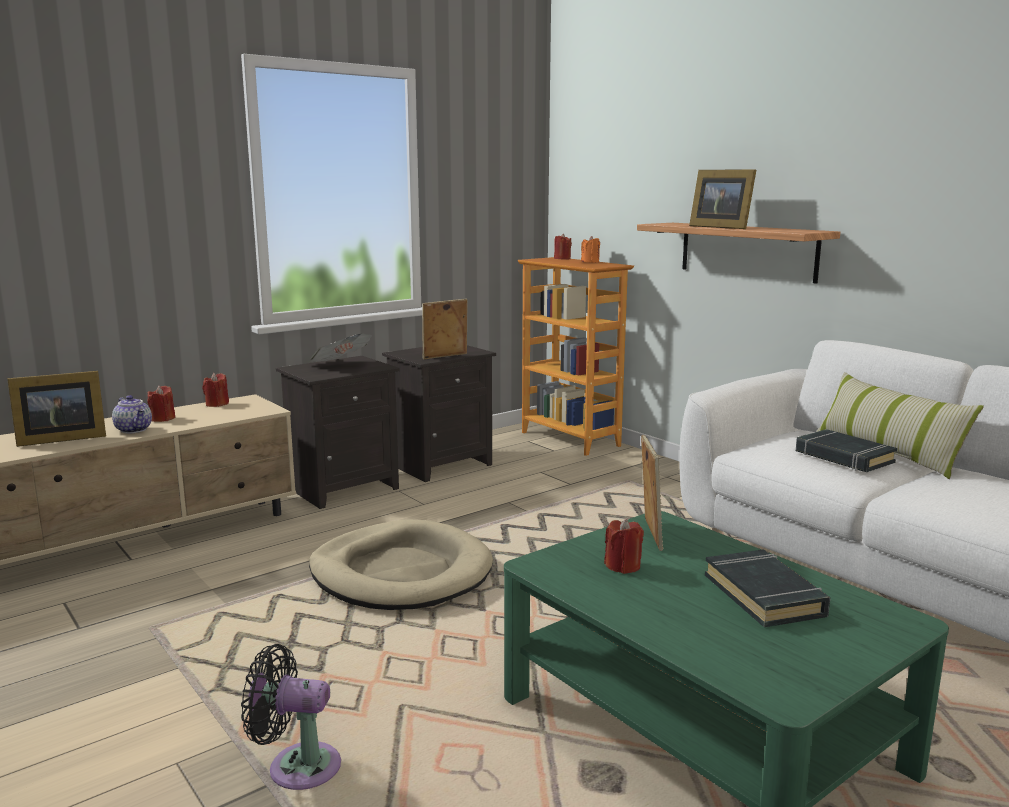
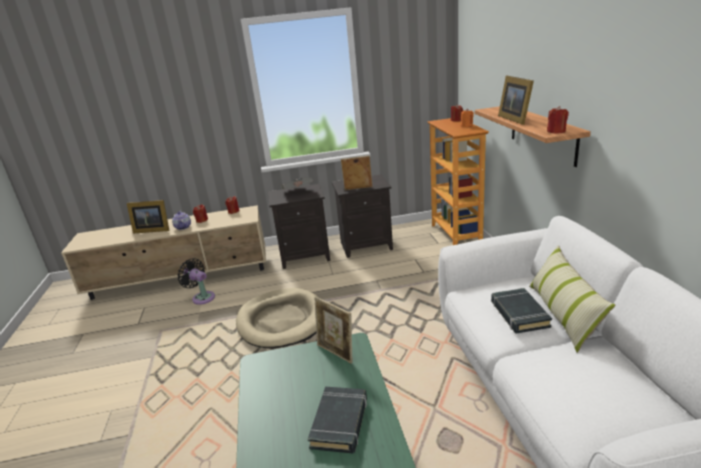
camera: 30 degrees right, 10 degrees up
black fan [241,644,341,790] -> black fan moved to [177,258,215,305]
red candle [604,519,644,574] -> red candle moved to [547,106,569,134]
picture frame [641,435,663,551] -> picture frame turned 105 degrees clockwise [314,297,353,364]

